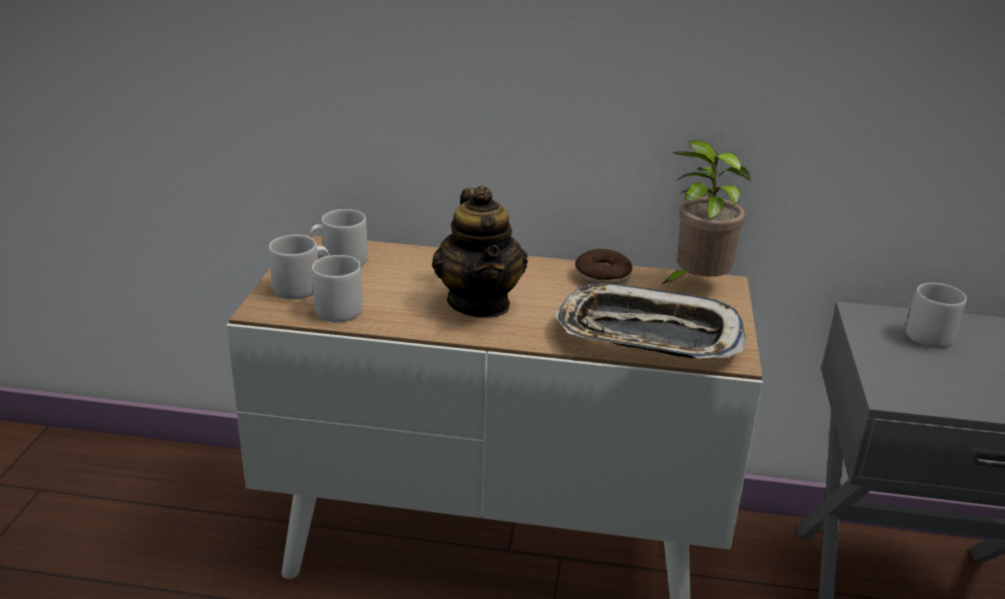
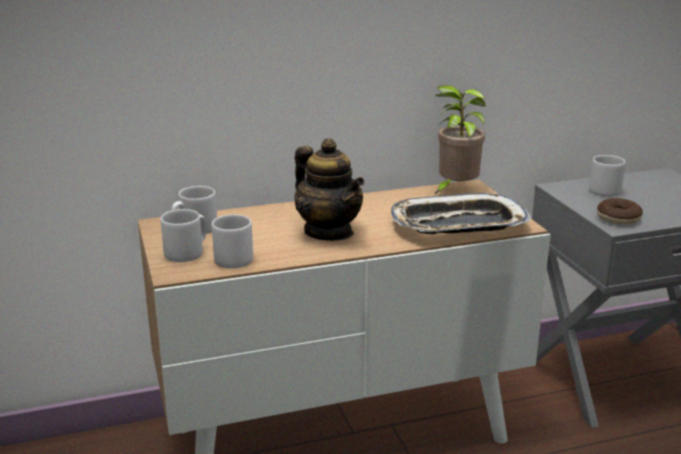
camera: 25 degrees left, 5 degrees down
donut [575,249,632,284] -> donut moved to [597,198,643,225]

